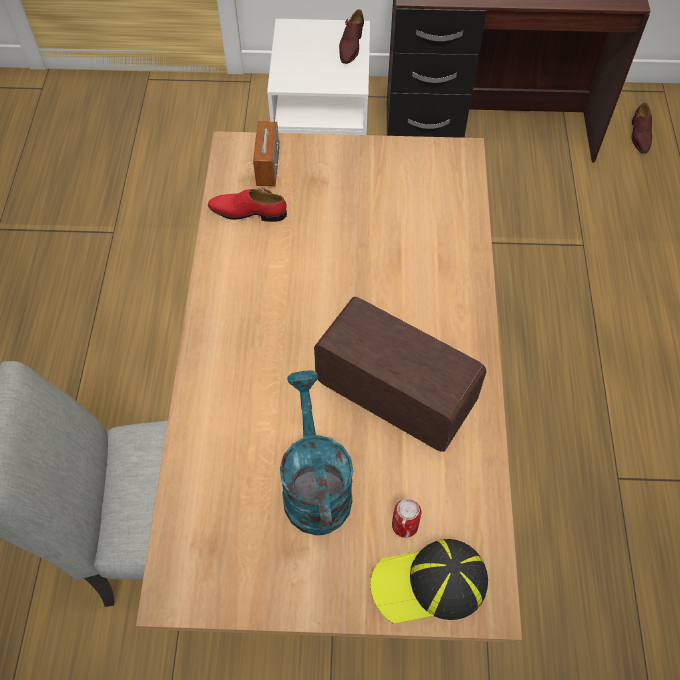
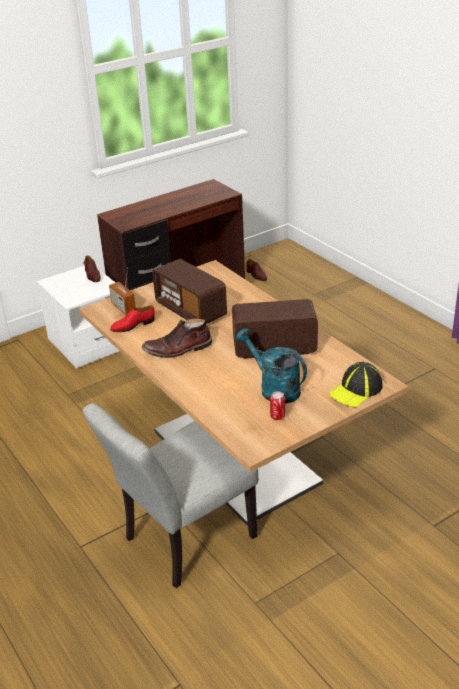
camera: 35 degrees left, 25 degrees down
can [392,498,421,538] -> can moved to [270,391,285,420]
none -> brown boot [142,319,212,358]
none -> radio [152,259,227,324]

